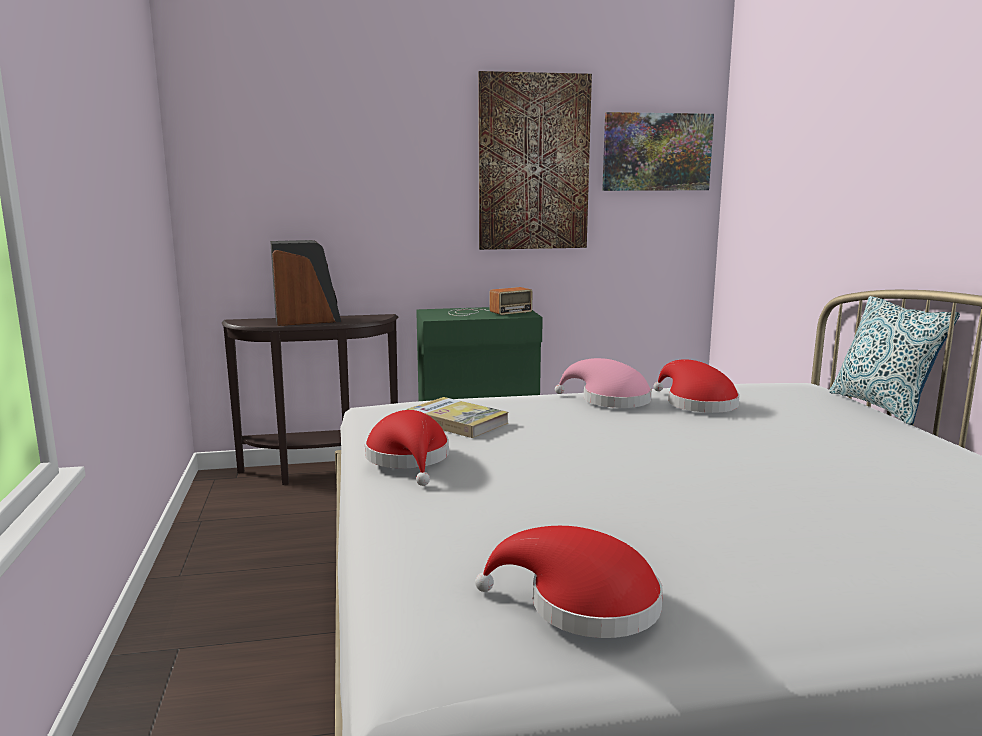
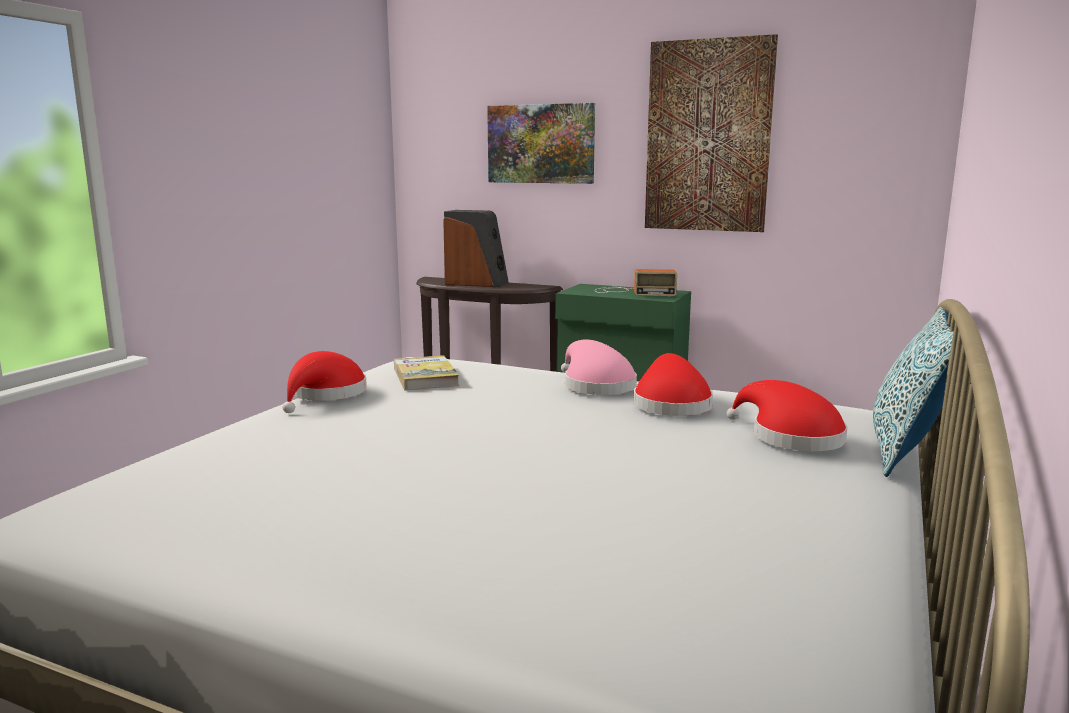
camera: 35 degrees right, 0 degrees up
red hat [475,526,663,638] -> red hat moved to [727,380,847,451]
picture [602,112,714,191] -> picture moved to [487,103,595,184]

